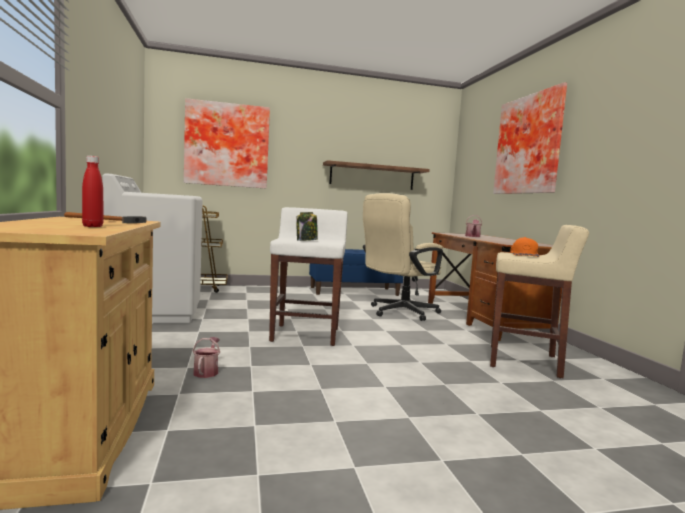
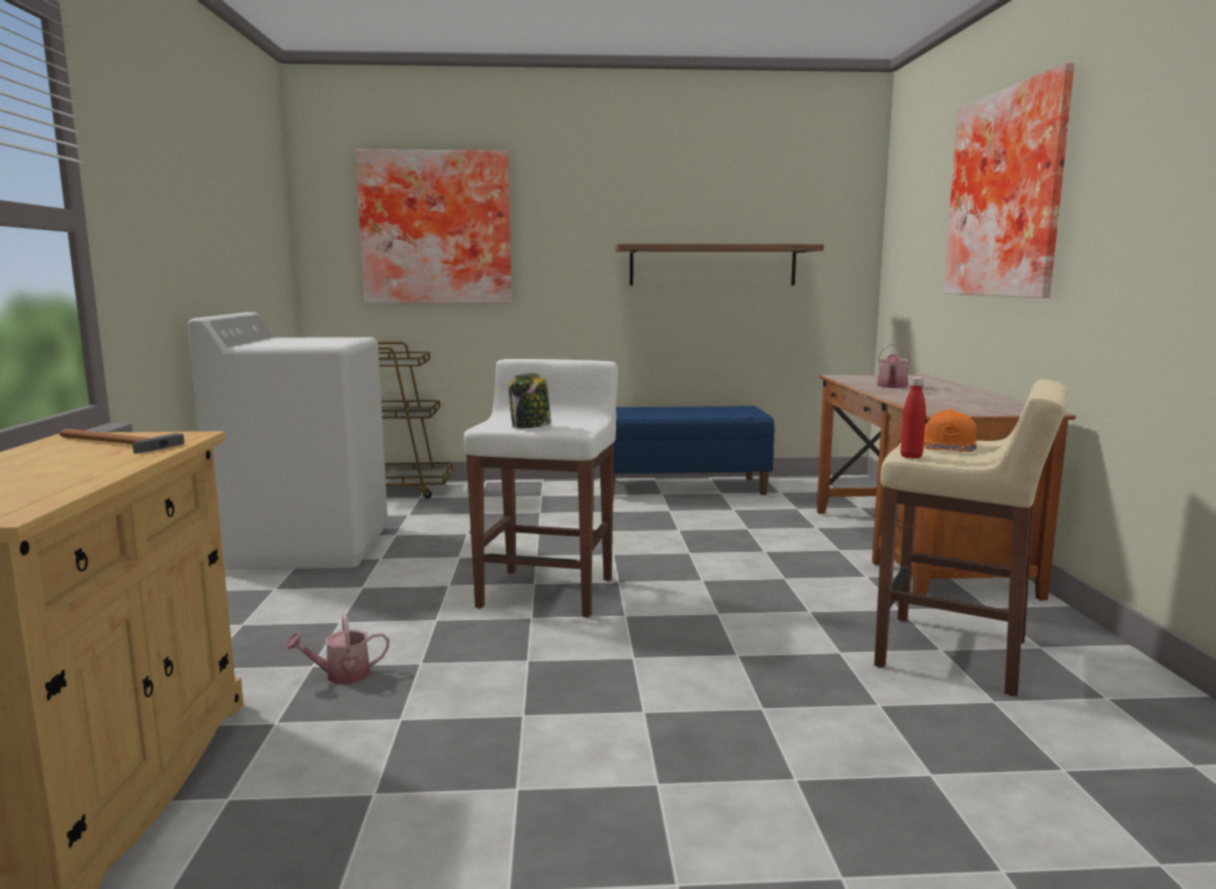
camera: 10 degrees right, 5 degrees up
red bottle [82,156,104,227] -> red bottle moved to [900,377,926,459]
watering can [192,337,220,378] -> watering can turned 120 degrees counterclockwise [285,614,389,684]
beige office chair [363,193,443,321] -> none

